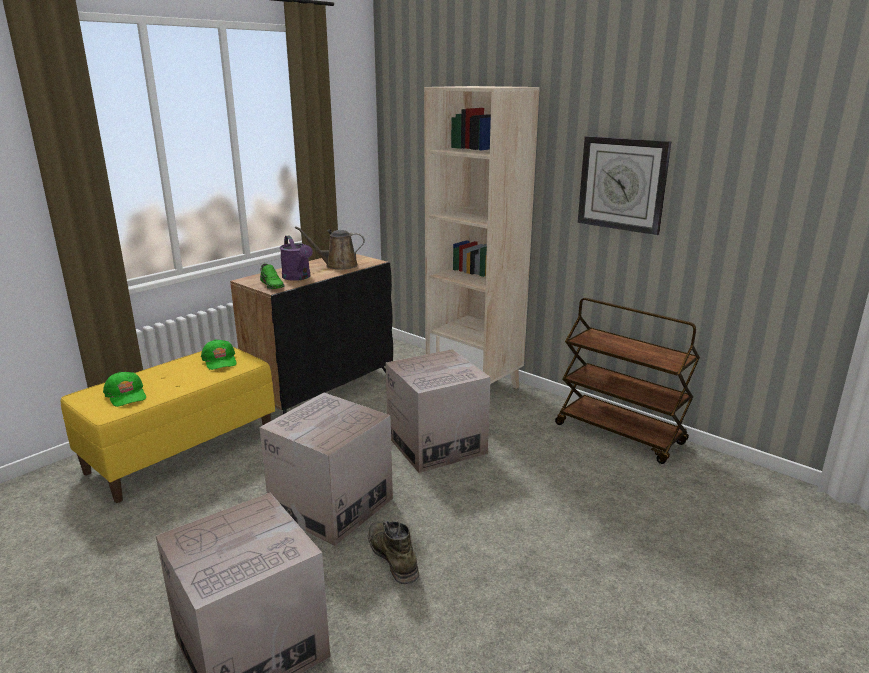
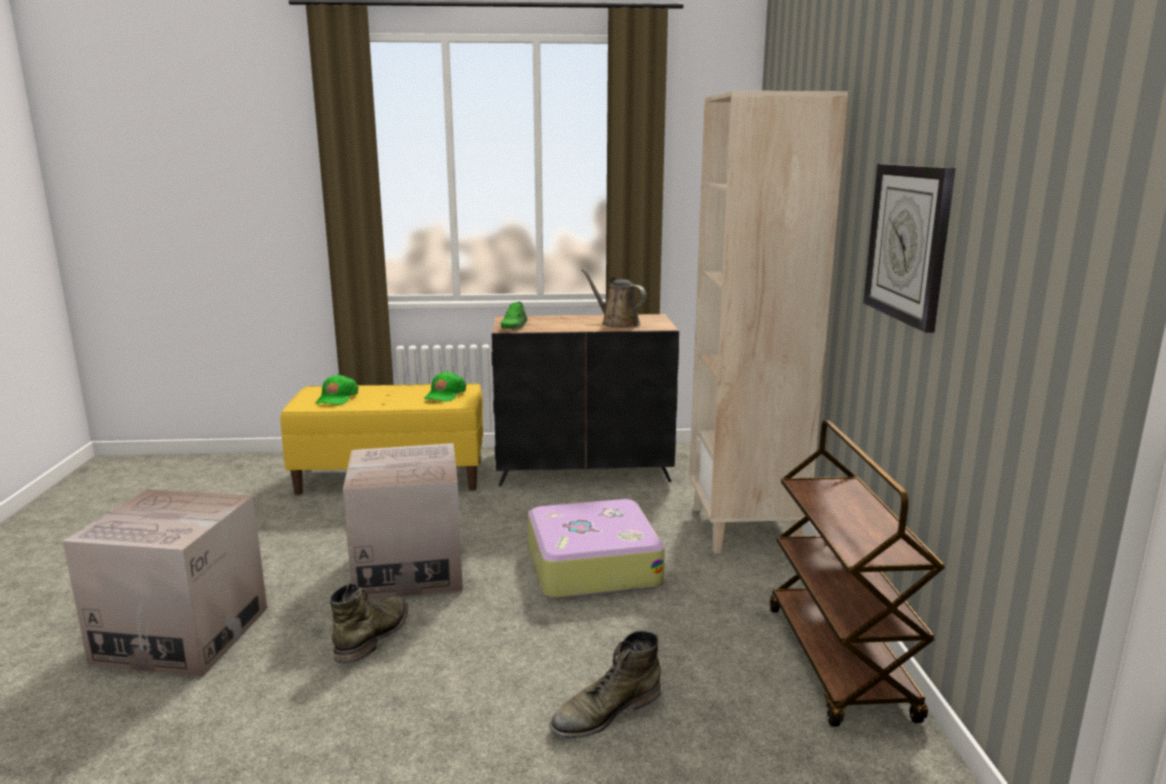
camera: 45 degrees right, 5 degrees down
purple watering can [280,235,313,281] -> none
cardboard box [385,349,491,473] -> suitcase [528,499,665,599]
none -> green boot [549,631,661,739]

